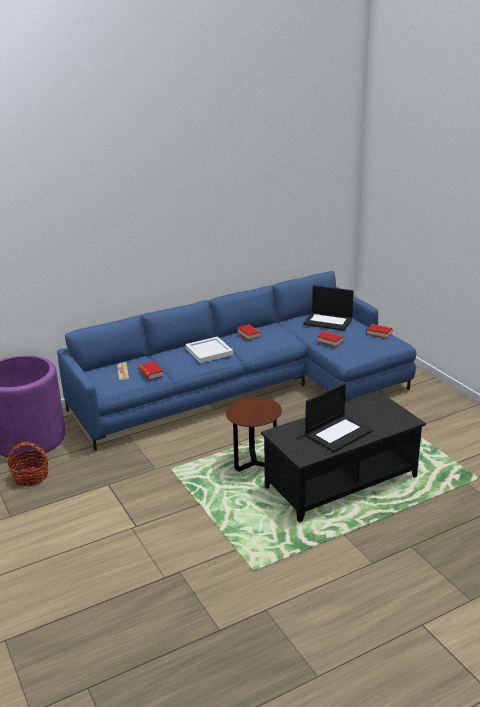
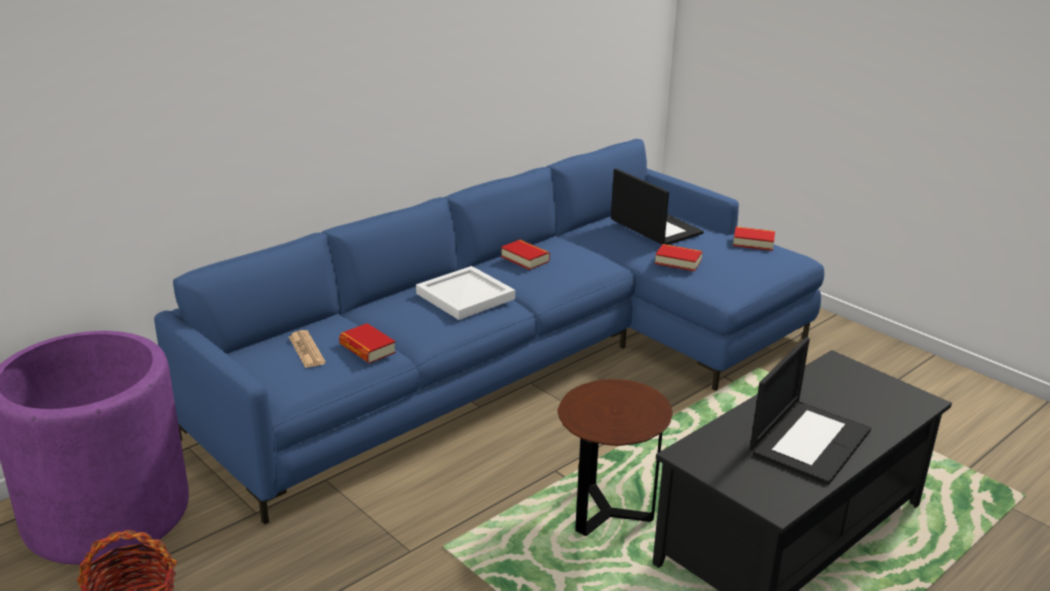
camera: 15 degrees left, 0 degrees up
laptop [303,285,354,331] -> laptop turned 135 degrees counterclockwise [611,168,704,245]

